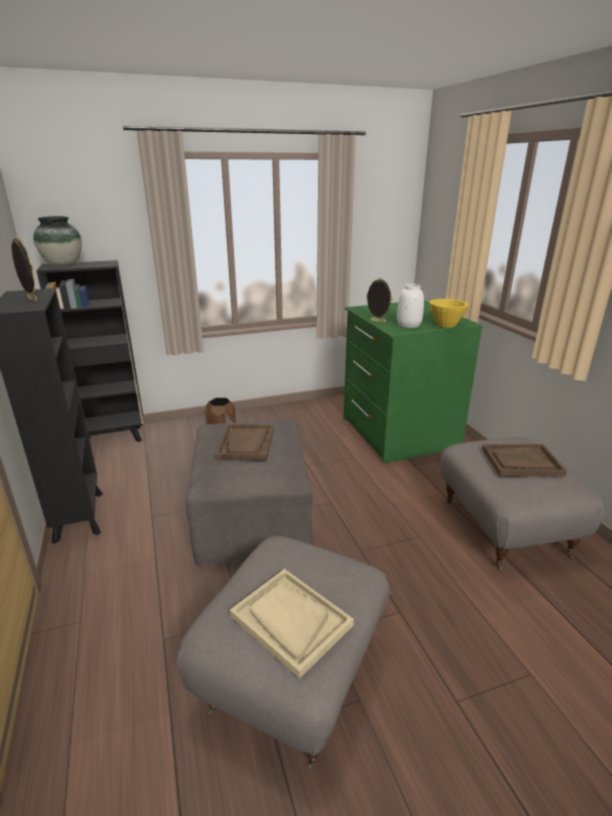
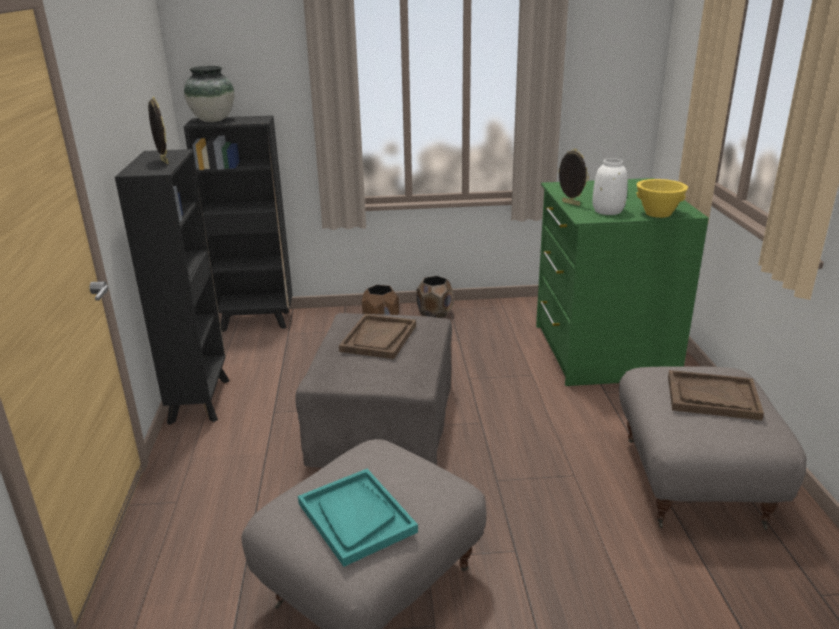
camera: 15 degrees right, 0 degrees up
beige tray [230,569,354,679] -> turquoise tray [298,469,418,567]
none -> brown planter [417,276,453,318]

